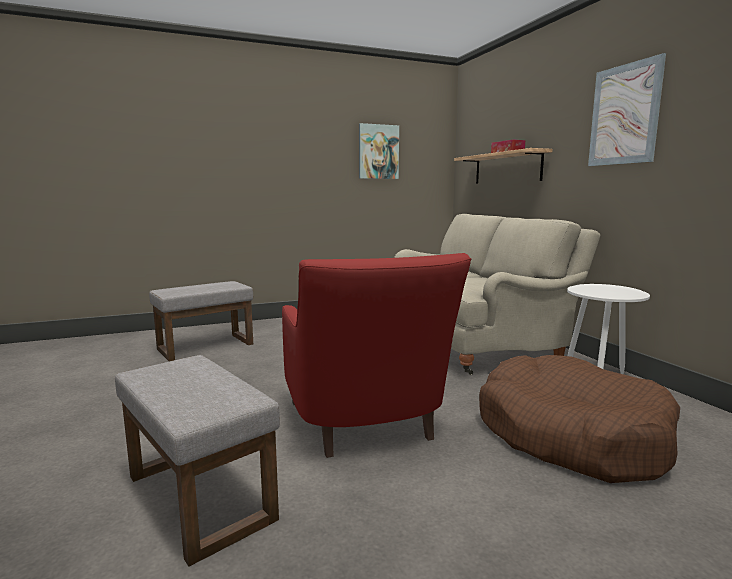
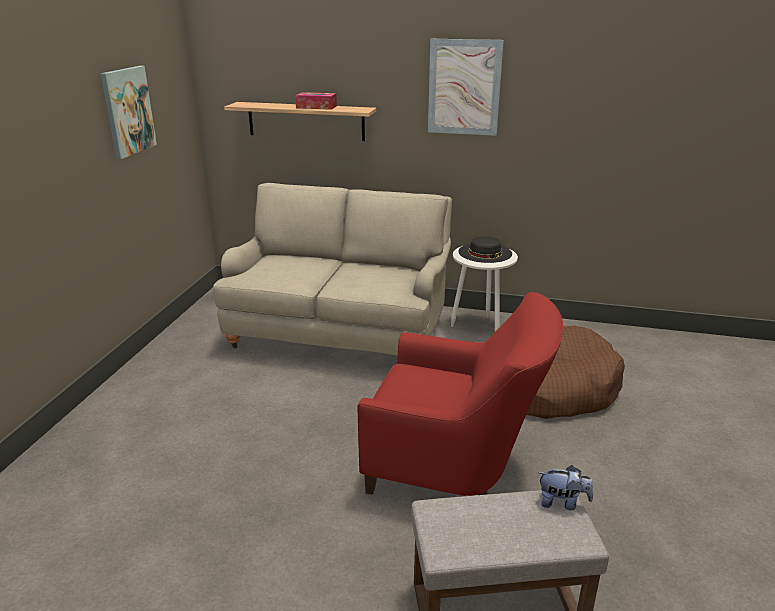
camera: 55 degrees left, 15 degrees up
grey ottoman [149,281,253,361] -> none
none -> black hat [459,236,512,263]
none -> plush toy [539,465,593,510]

